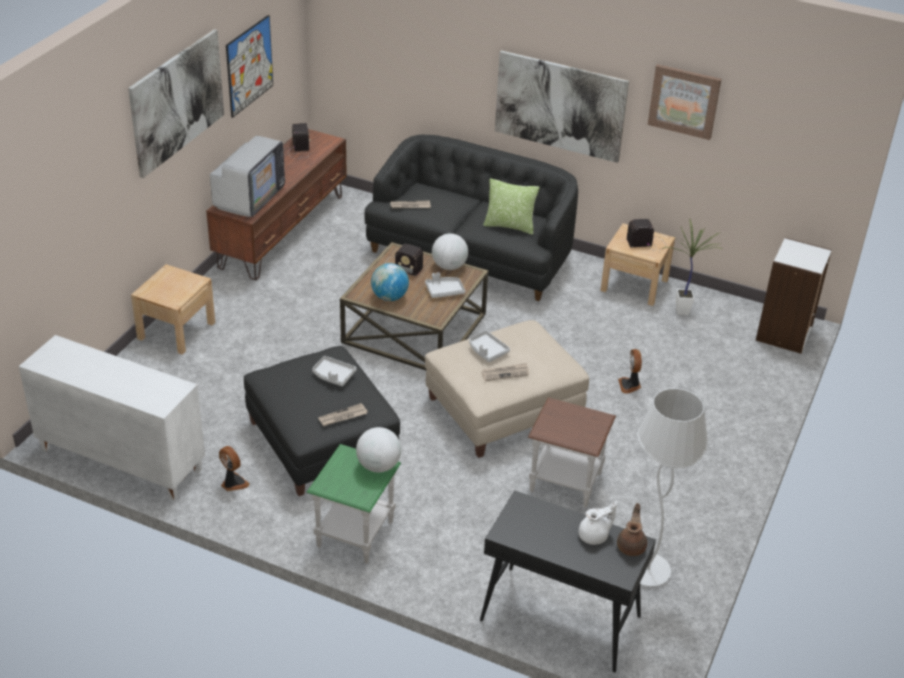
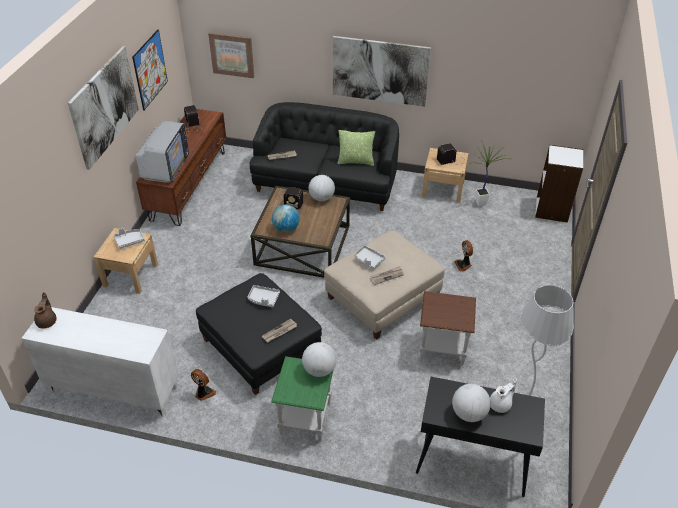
camera: 10 degrees left, 5 degrees up
grey tray [425,272,465,298] -> grey tray moved to [114,228,145,249]
brown teapot [617,503,647,556] -> brown teapot moved to [34,292,57,329]
picture [648,64,721,140] -> picture moved to [208,32,254,78]
none -> globe [452,384,491,422]

